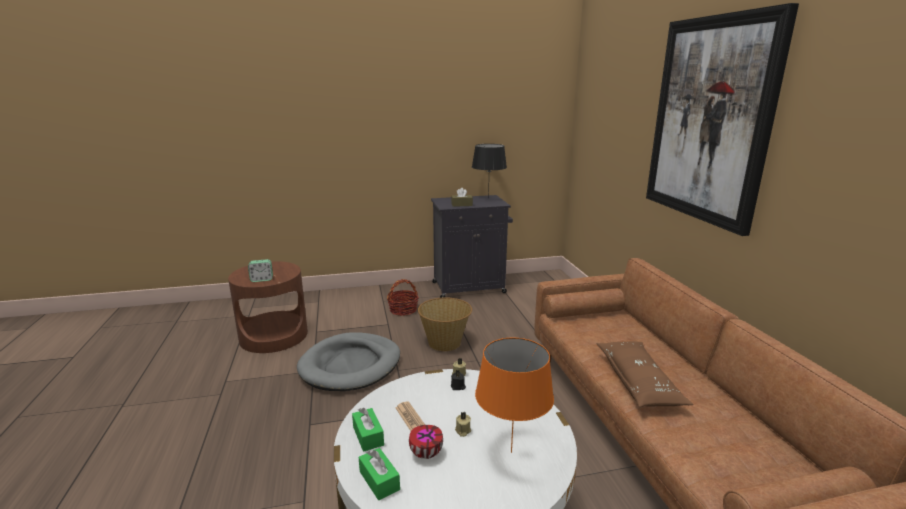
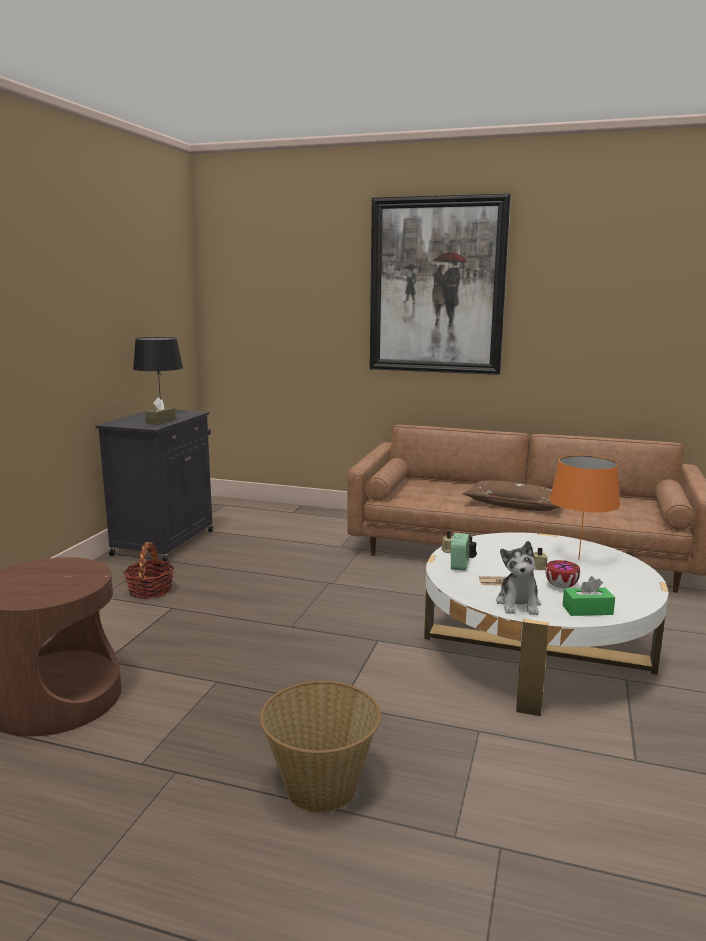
camera: 60 degrees left, 5 degrees down
alarm clock [248,259,273,282] -> alarm clock moved to [451,533,469,571]
grey dog bed [297,332,400,391] -> none
green tissue box [352,408,384,452] -> plush toy [496,541,541,615]
basket [418,297,472,351] -> basket moved to [260,681,381,813]

